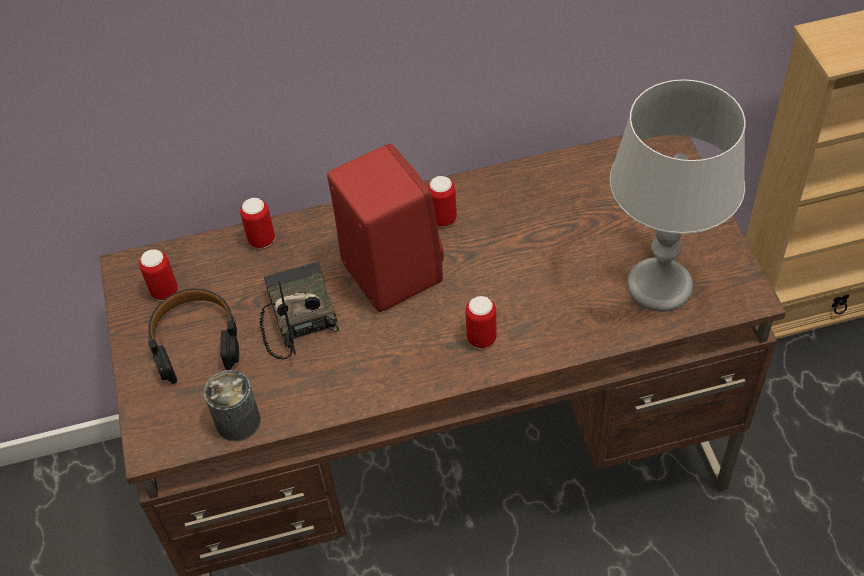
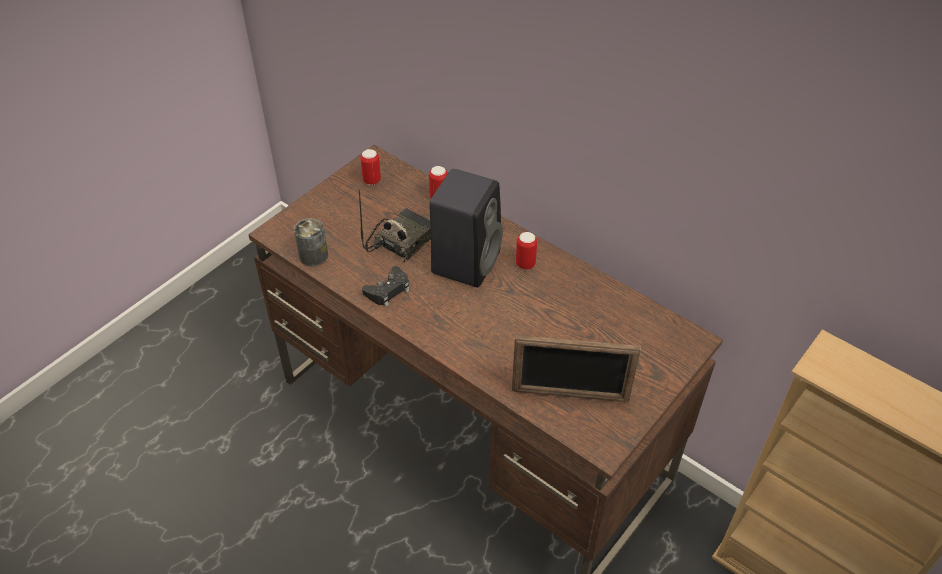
camera: 50 degrees right, 5 degrees down
black headphones [148,289,239,384] -> none
red speaker [327,144,444,312] -> black speaker [429,169,503,287]
can [465,296,497,349] -> none
grey table lamp [610,79,746,312] -> picture frame [512,335,641,402]
none -> black game controller [362,266,410,307]

